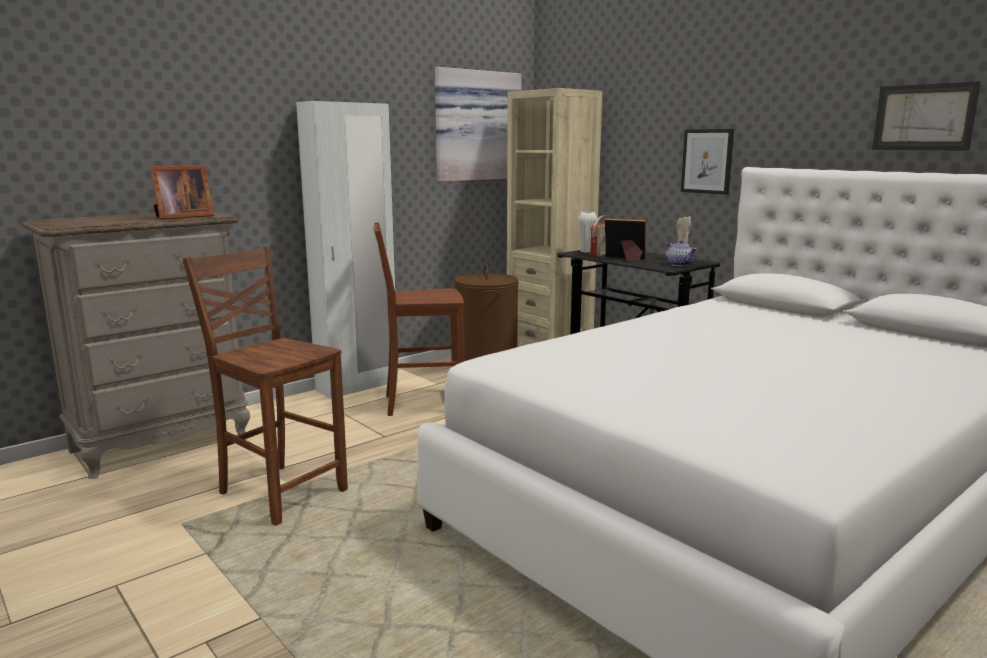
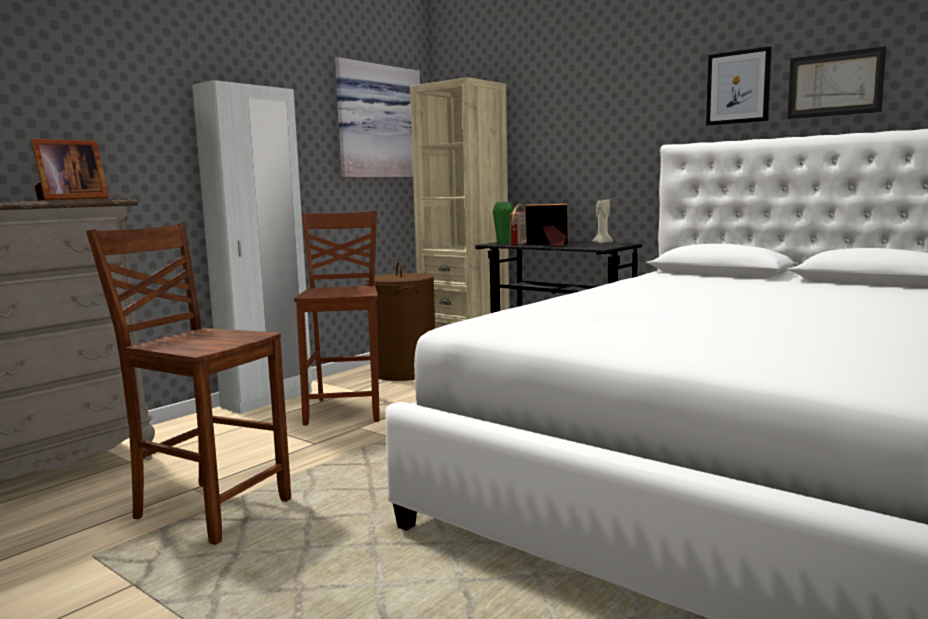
camera: 10 degrees left, 5 degrees down
brown chair [373,222,465,416] -> brown chair turned 105 degrees clockwise [294,210,380,426]
white vase [578,212,598,253] -> green vase [493,202,513,243]
teapot [665,240,697,266] -> none
picture [681,129,734,195] -> picture moved to [706,46,772,126]

